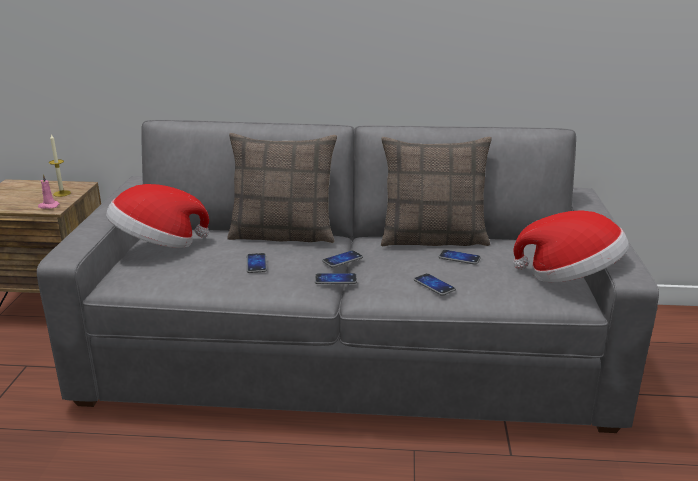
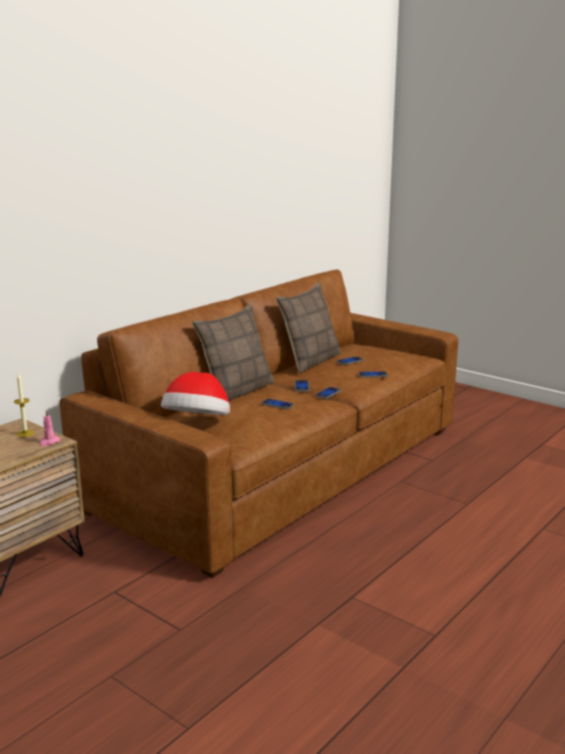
camera: 55 degrees left, 5 degrees down
grey sofa [37,120,659,433] -> brown sofa [60,269,458,578]
hat [513,211,629,282] -> none

